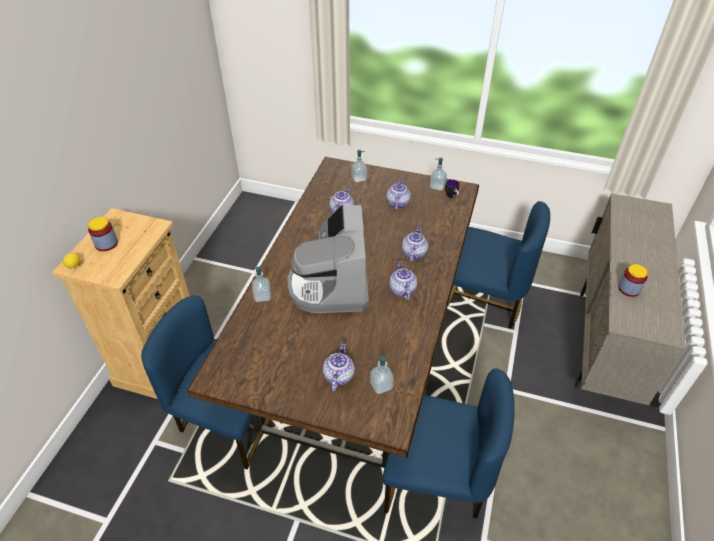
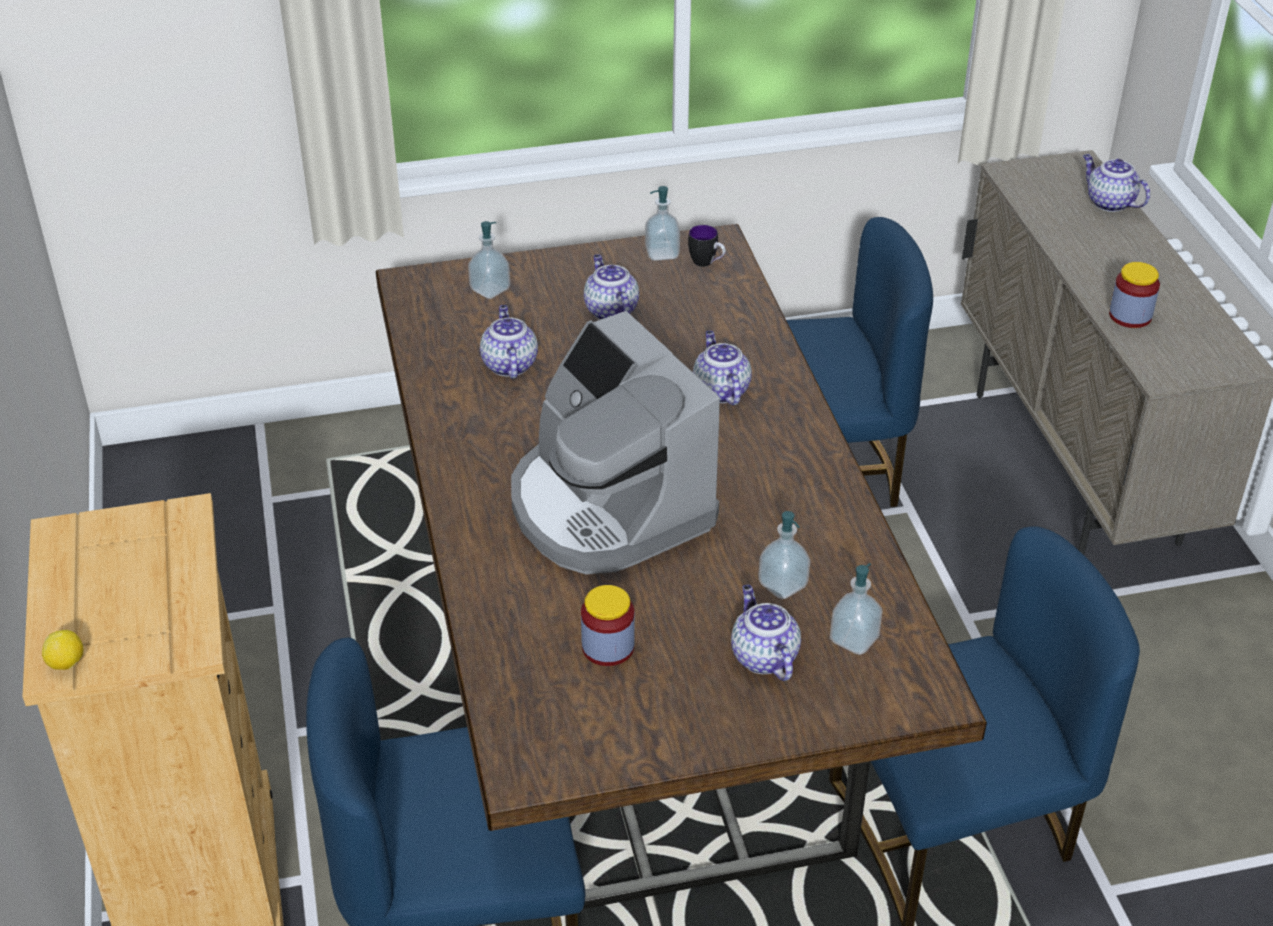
camera: 30 degrees left, 5 degrees down
jar [88,217,118,251] -> jar moved to [581,585,635,666]
soap dispenser [252,266,271,302] -> soap dispenser moved to [758,511,810,599]
teapot [389,260,417,300] -> teapot moved to [1083,154,1150,212]

